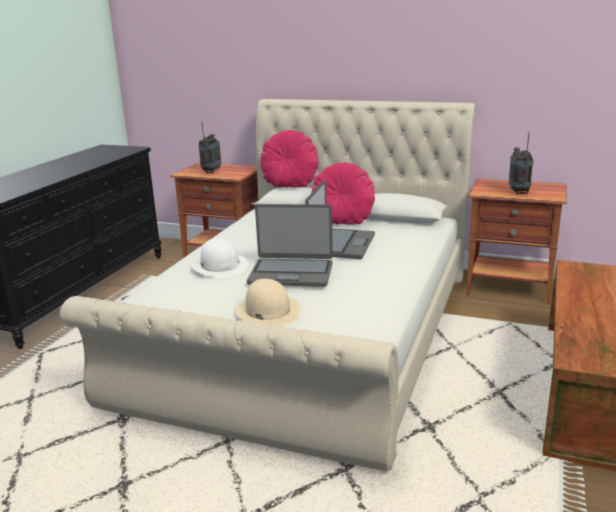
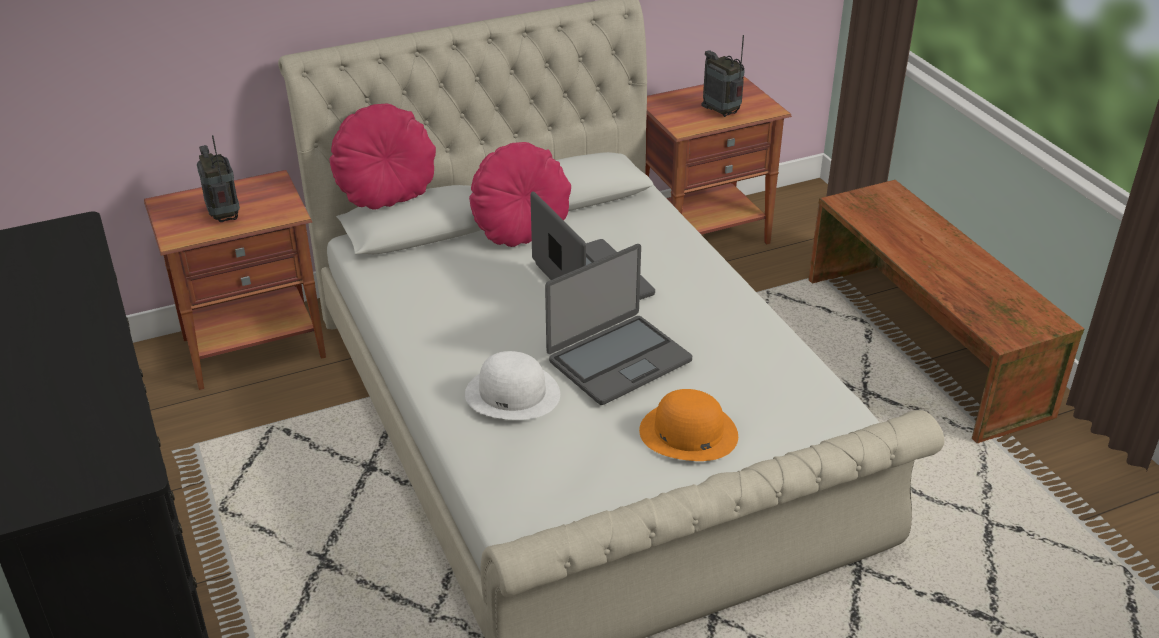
camera: 45 degrees left, 15 degrees up
beige hat [235,279,301,326] -> orange hat [639,389,738,461]

